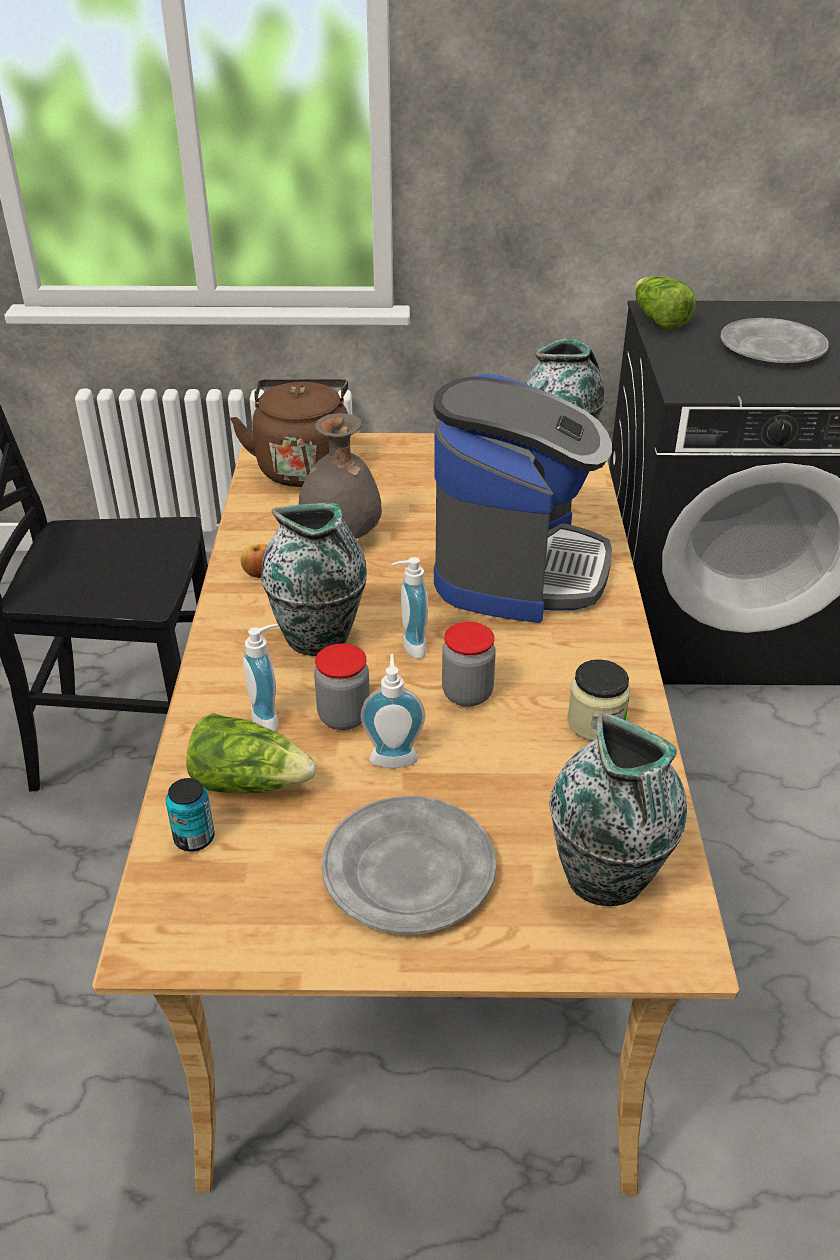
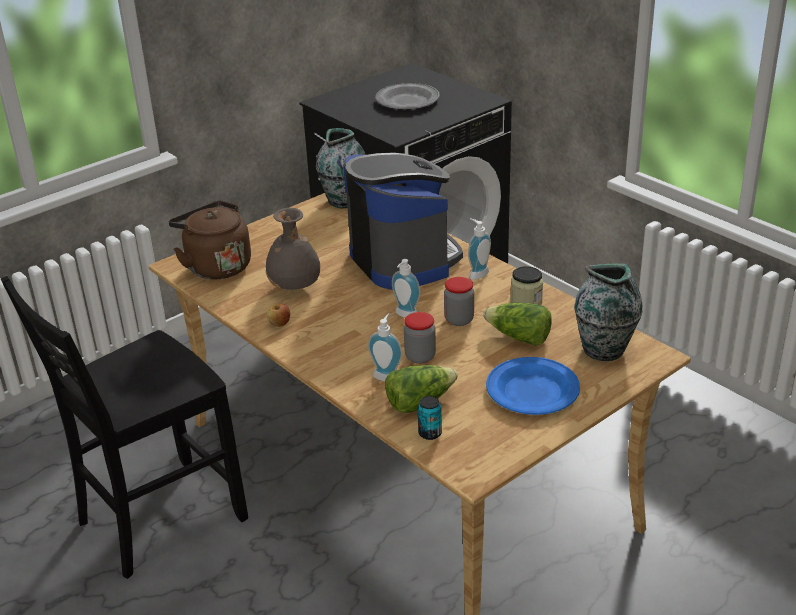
camera: 40 degrees left, 5 degrees down
vase [261,503,367,656] -> none
grey plate [321,796,496,934] -> blue plate [486,357,580,415]
soap dispenser [361,654,425,768] -> soap dispenser moved to [468,218,491,280]
lettuce [635,276,696,330] -> lettuce moved to [483,303,551,346]

